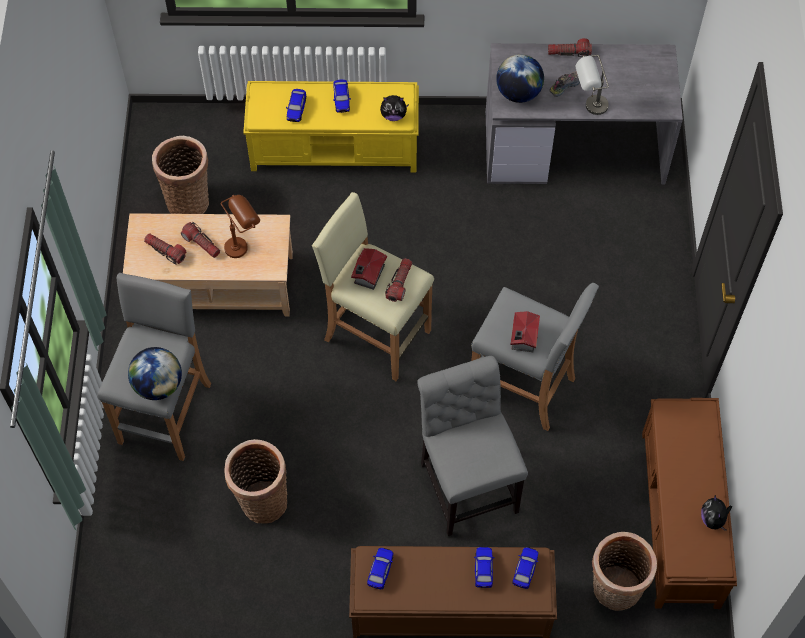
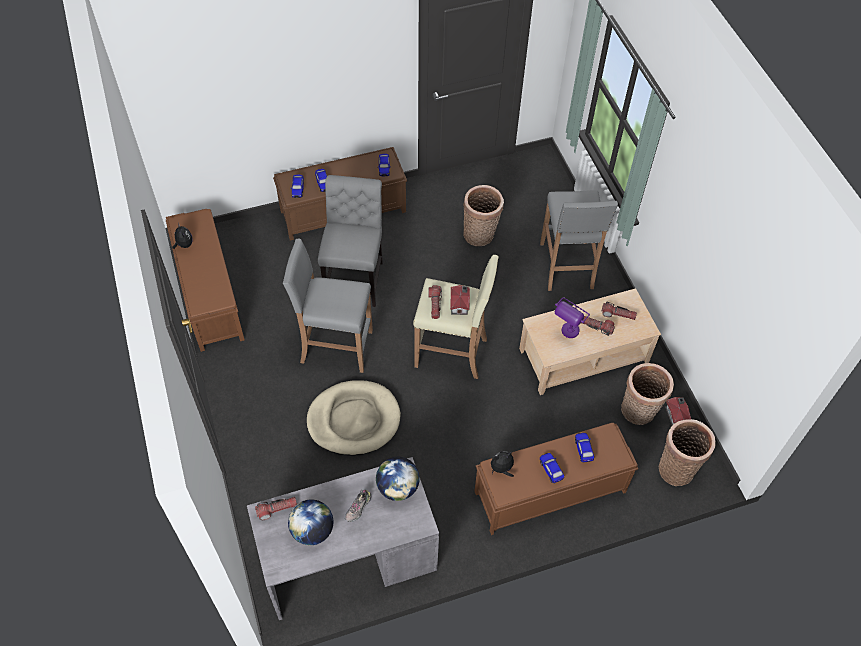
camera: 160 degrees right, 5 degrees down
globe [128,347,182,400] -> globe moved to [288,499,333,545]
brown table lamp [221,195,260,258] -> purple table lamp [555,297,590,338]
yellow bench [243,81,419,172] -> brown bench [475,423,638,535]
grey chair [417,356,528,536] -> grey chair turned 135 degrees counterclockwise [318,175,383,307]
toy house [510,311,540,352] -> toy house moved to [665,397,691,425]
flashlight [548,38,592,57] -> flashlight moved to [255,497,297,520]
grey table lamp [575,55,609,115] -> none
basket [592,532,657,611] -> basket moved to [658,419,716,486]
none -> beige dog bed [306,380,401,456]

